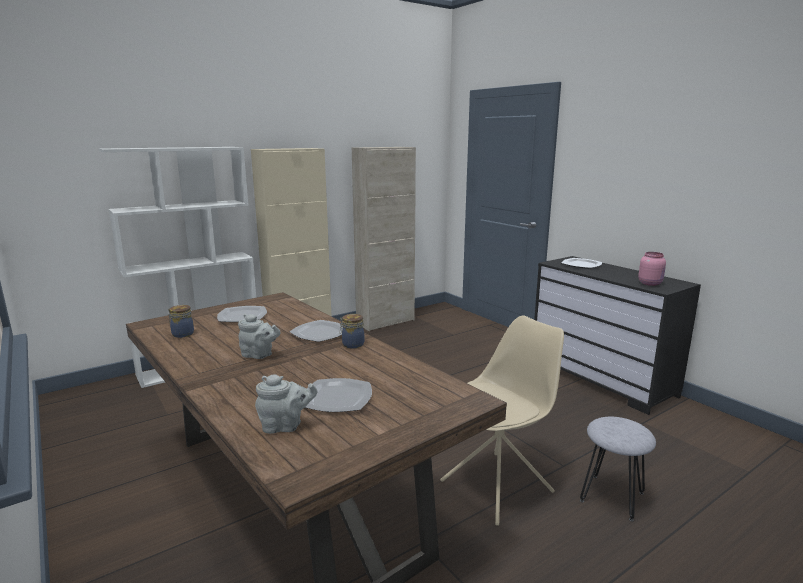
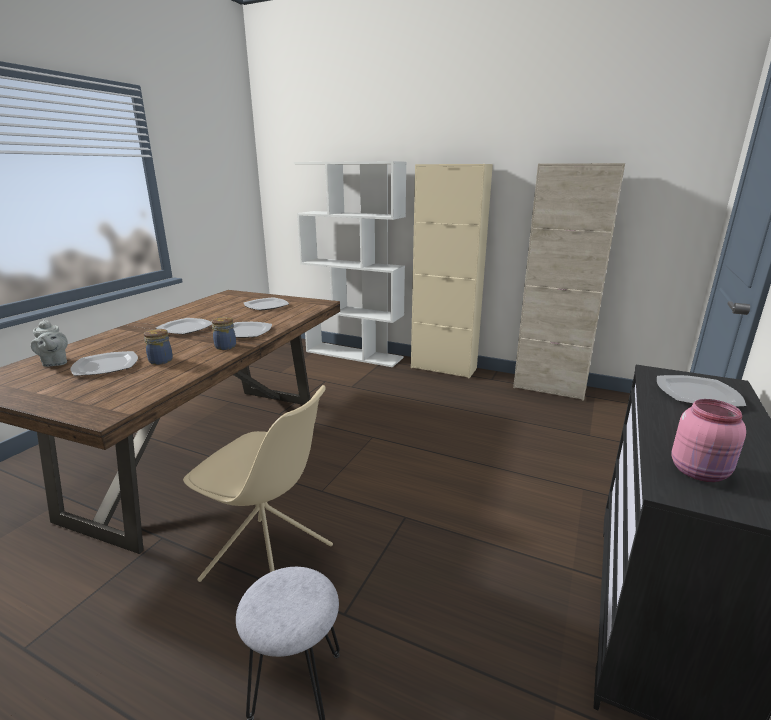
camera: 60 degrees right, 5 degrees up
jar [168,305,194,338] -> jar moved to [144,329,173,365]
grey teapot [238,314,280,359] -> plate [156,318,212,334]

